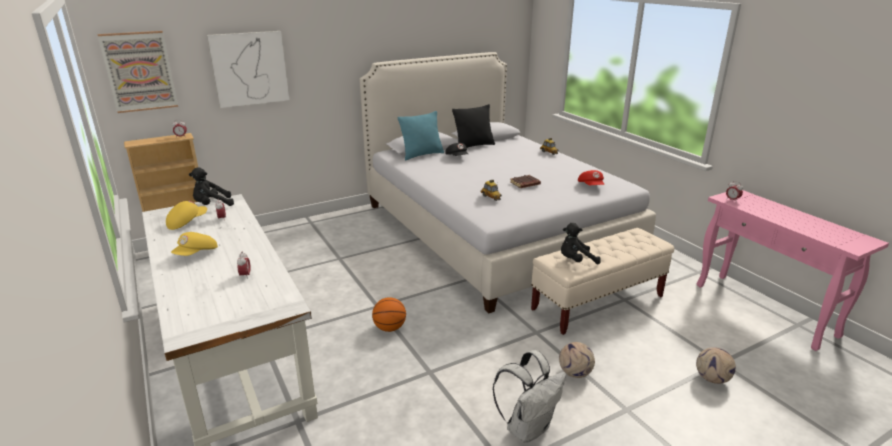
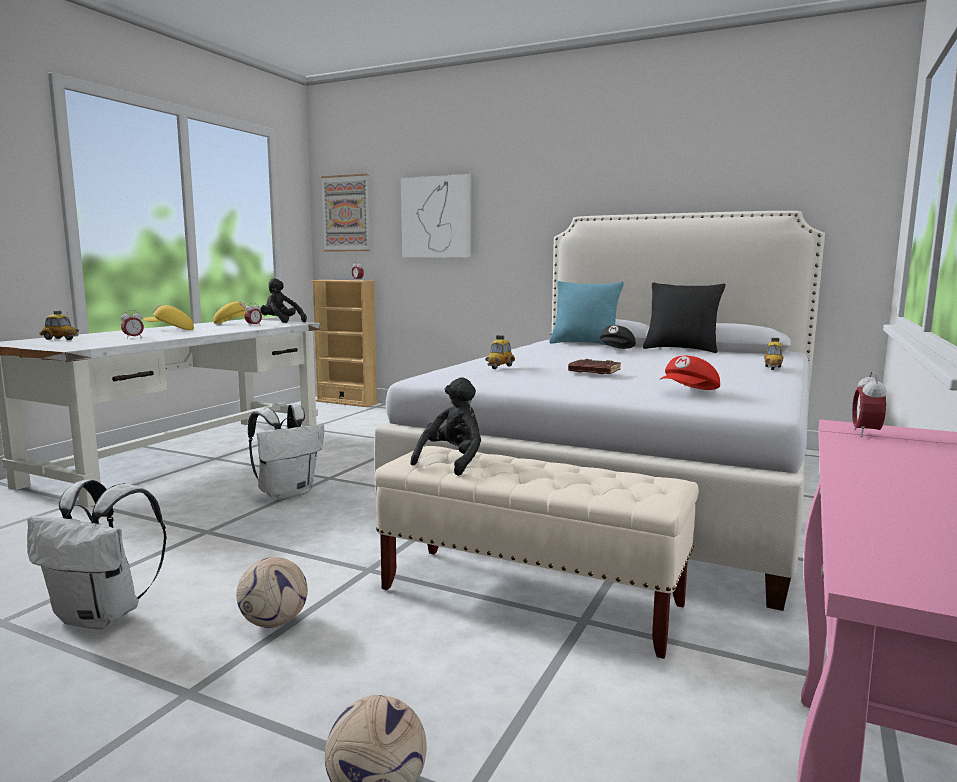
camera: 55 degrees right, 15 degrees down
basketball [372,297,406,332] -> white backpack [248,404,324,500]
black plush toy [561,223,601,264] -> black plush toy turned 75 degrees clockwise [410,377,481,476]
none -> toy car [40,311,79,340]

